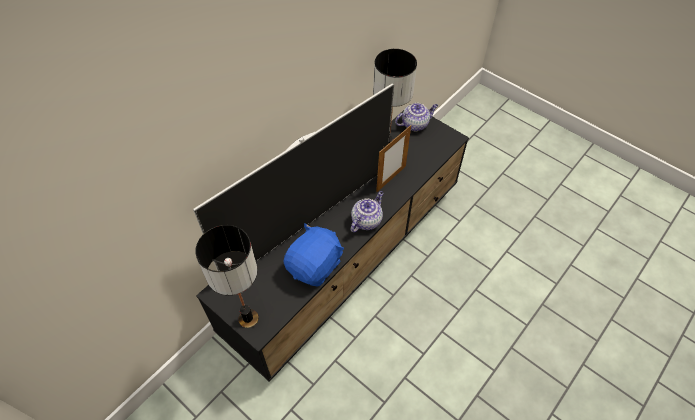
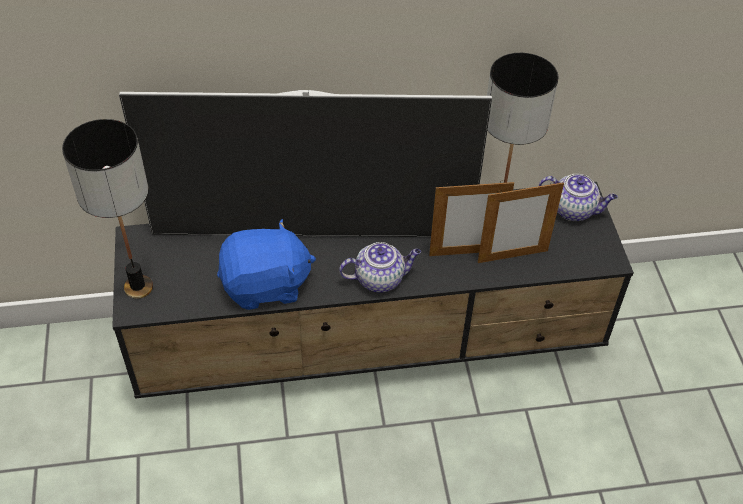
camera: 40 degrees right, 5 degrees down
none -> picture frame [478,181,564,263]

